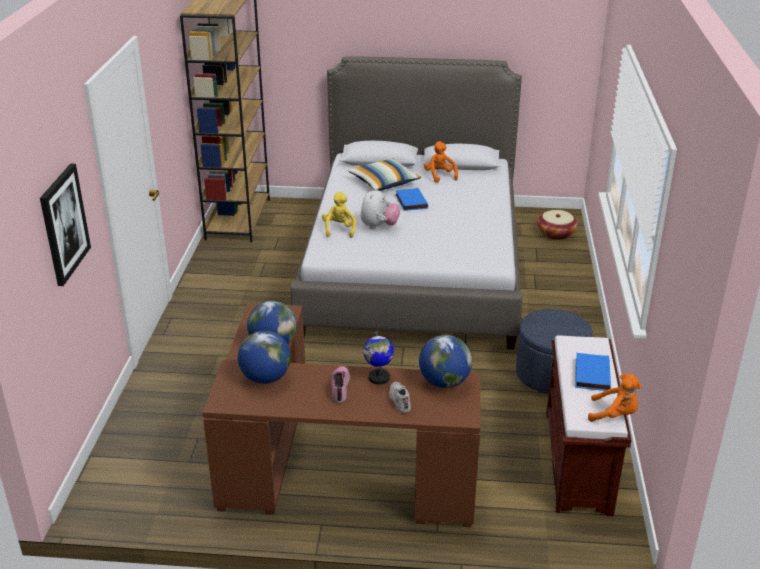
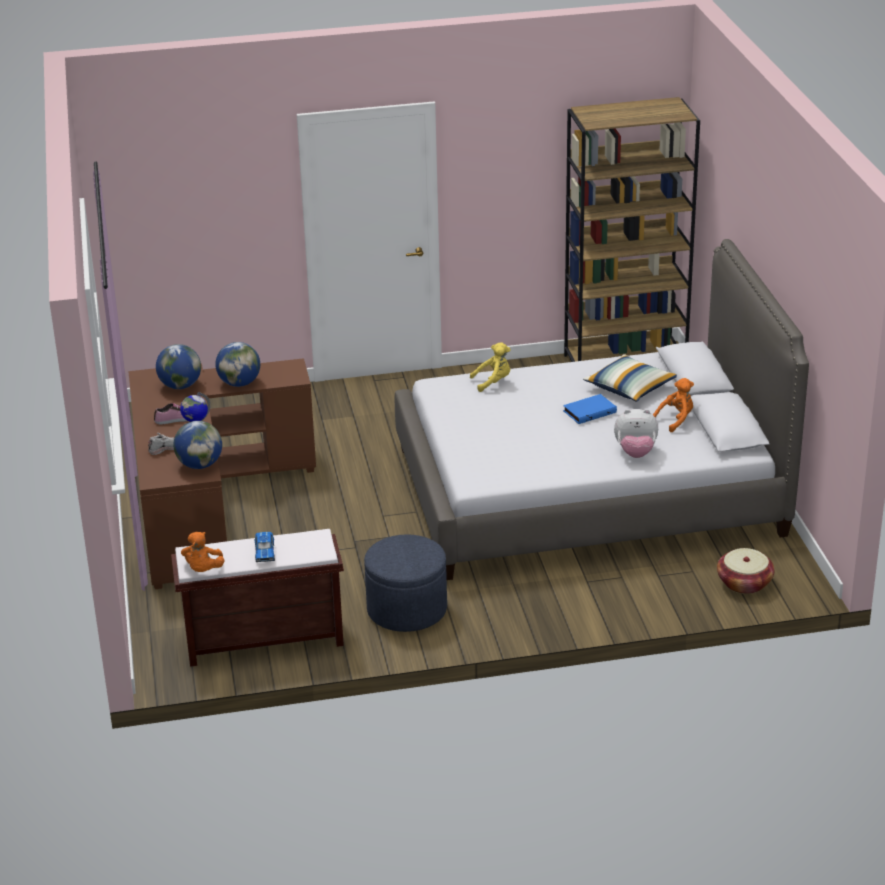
camera: 75 degrees right, 0 degrees up
picture [40,164,91,286] -> none
plush toy [361,187,400,229] -> plush toy moved to [614,409,658,458]
blue book [576,353,611,391] -> toy car [254,532,275,562]

